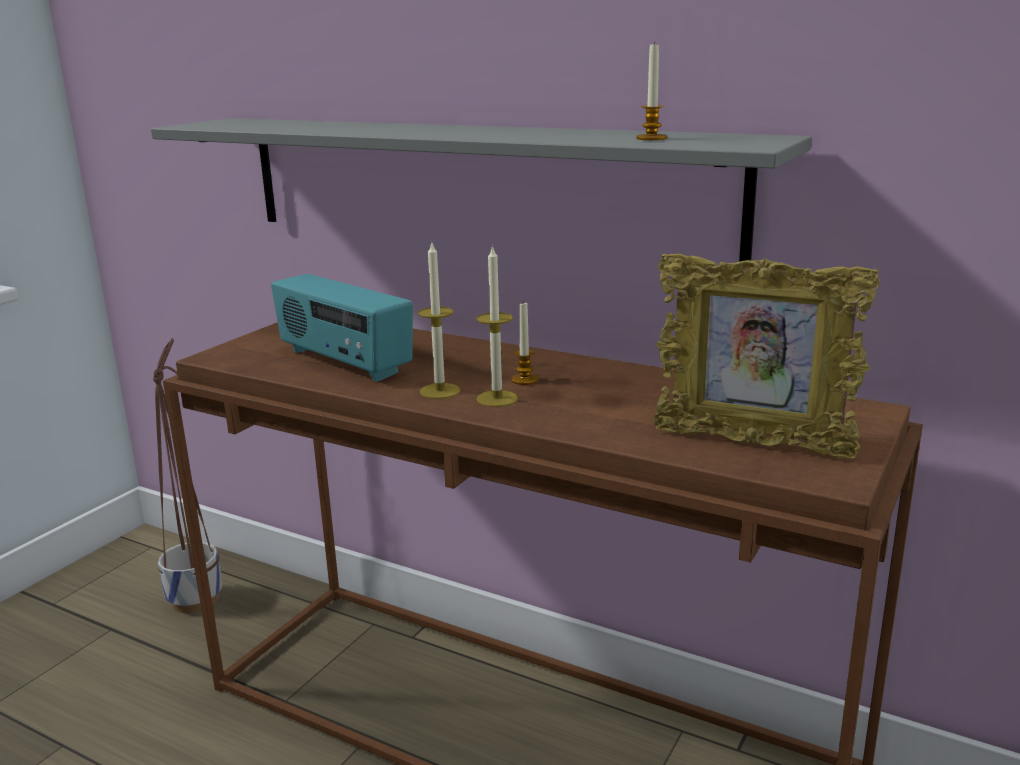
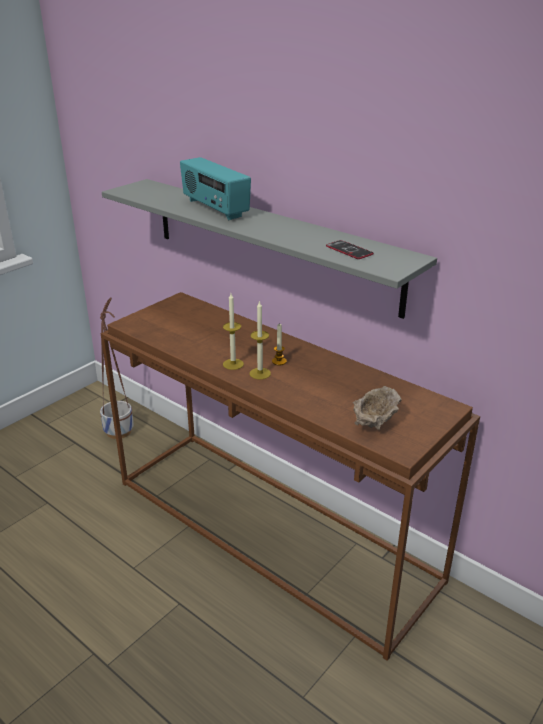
camera: 10 degrees right, 10 degrees up
radio [271,274,413,382] -> radio moved to [180,157,251,220]
candle [636,42,667,140] -> phone [326,240,374,259]
picture frame [653,254,880,458] -> beige bowl [353,386,402,430]

